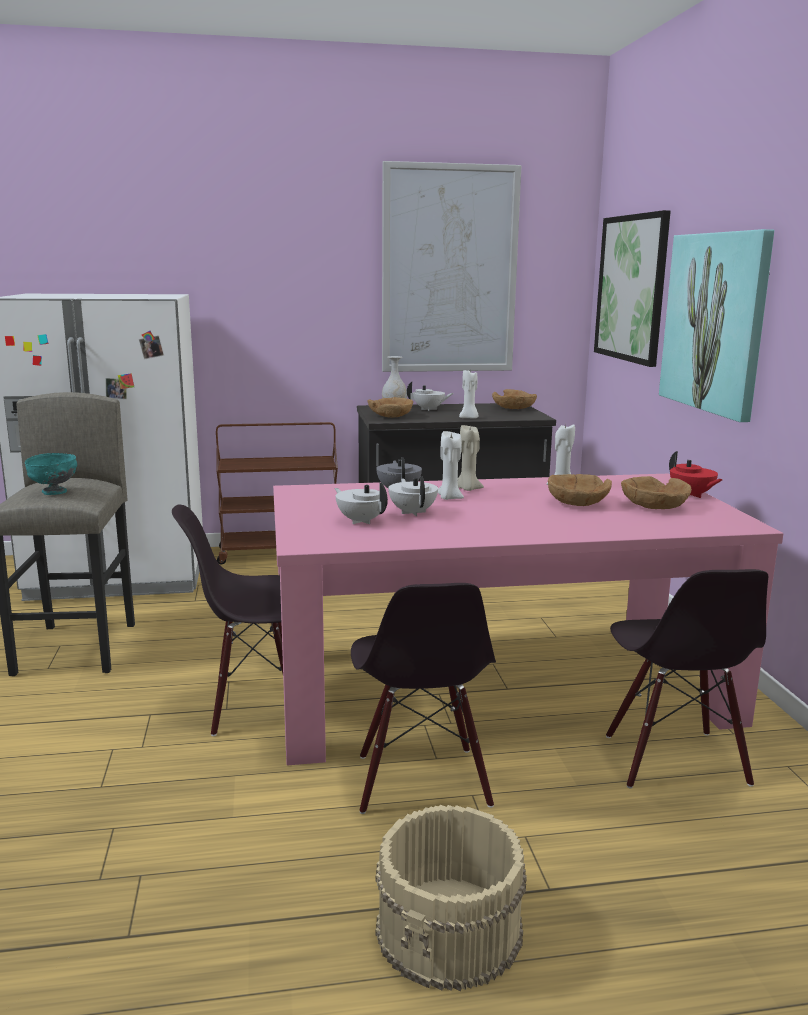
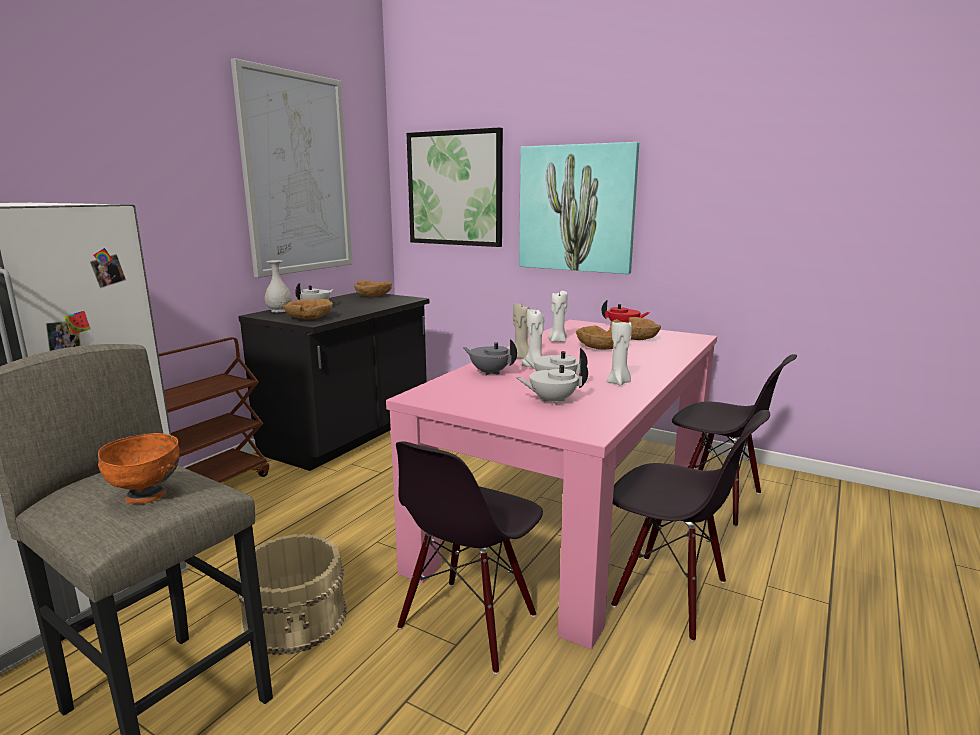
camera: 50 degrees left, 0 degrees up
turquoise bowl [25,453,77,495] -> orange bowl [98,433,180,504]
beige bucket [376,805,527,991] -> beige bucket moved to [236,534,347,655]
white candle [459,369,478,419] -> white candle moved to [607,322,632,386]

